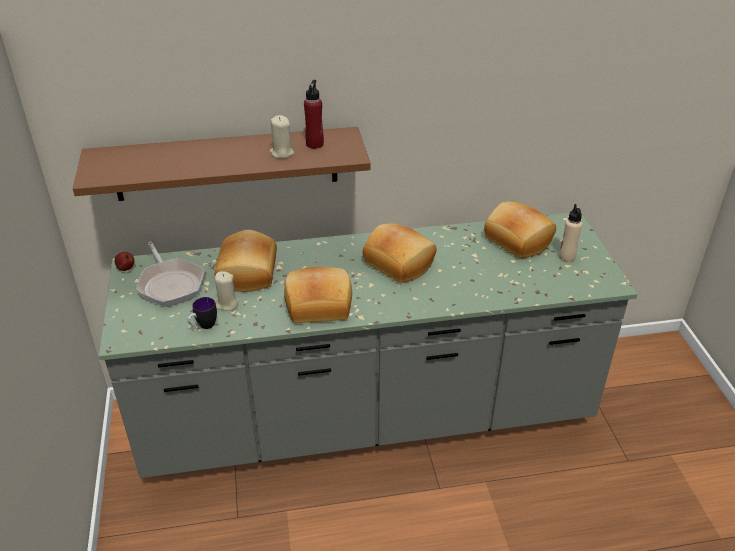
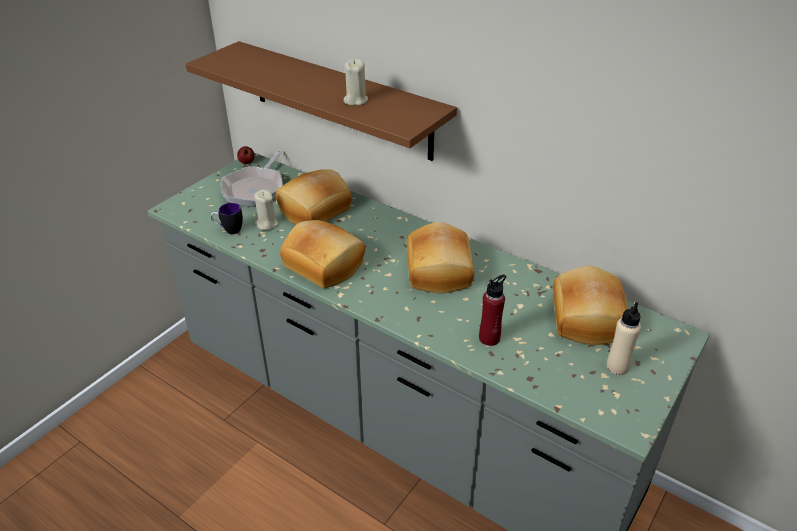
camera: 45 degrees right, 0 degrees up
red bottle [304,80,324,149] -> red bottle moved to [479,275,506,346]

